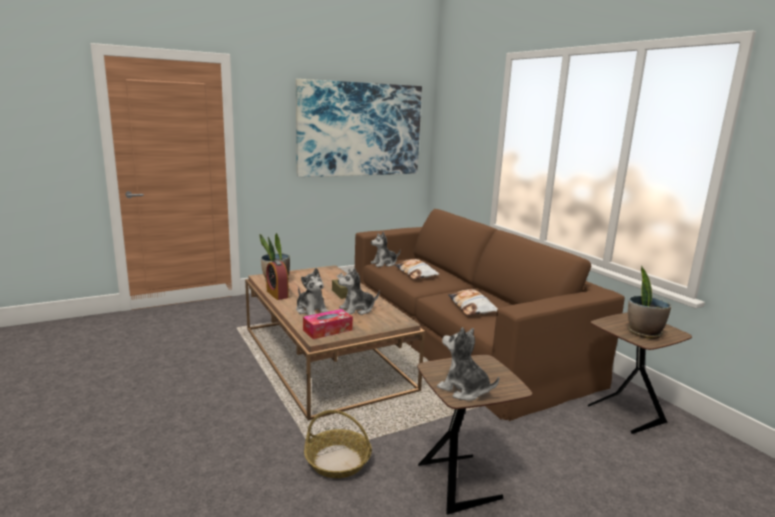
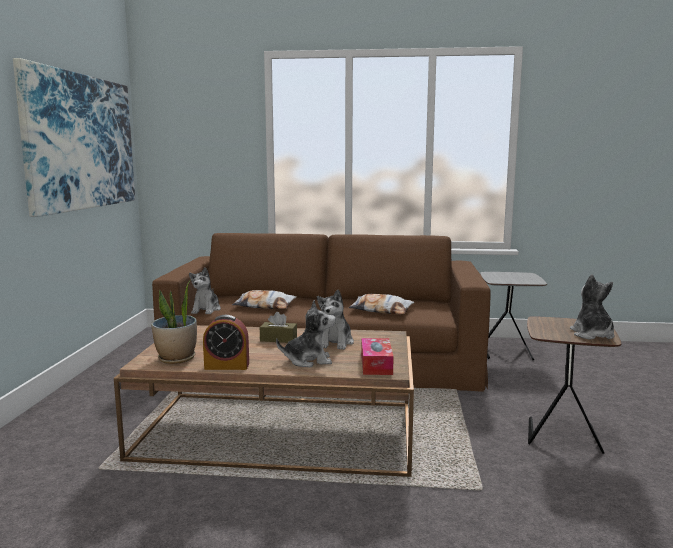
camera: 55 degrees left, 5 degrees down
basket [304,410,372,478] -> none
plush toy [437,327,499,401] -> plush toy turned 105 degrees clockwise [570,274,615,340]
brown side table [588,312,692,434] -> grey side table [480,272,547,360]
potted plant [628,265,671,339] -> none

